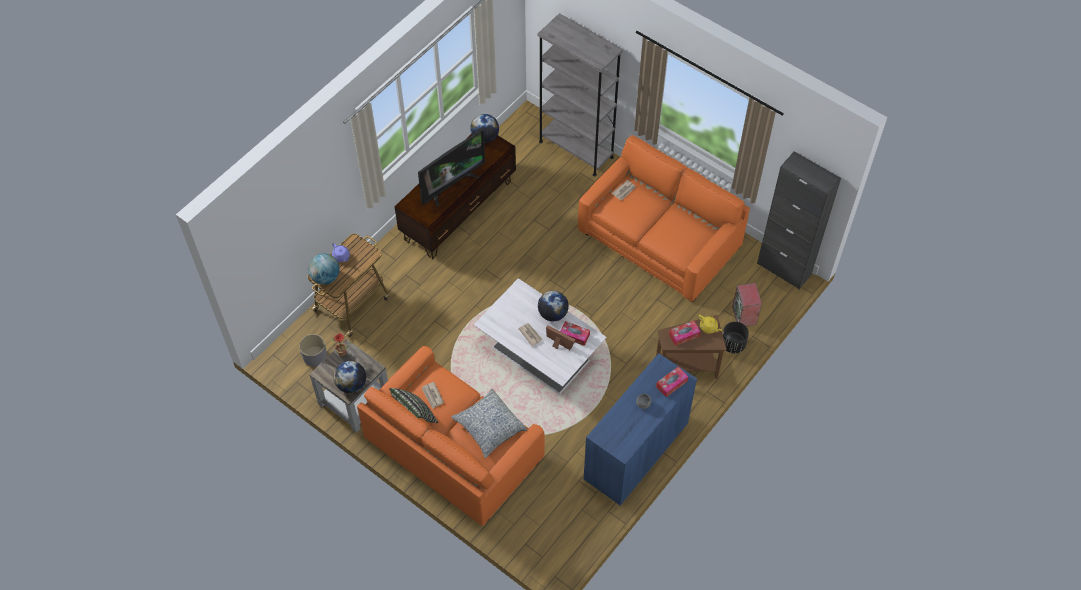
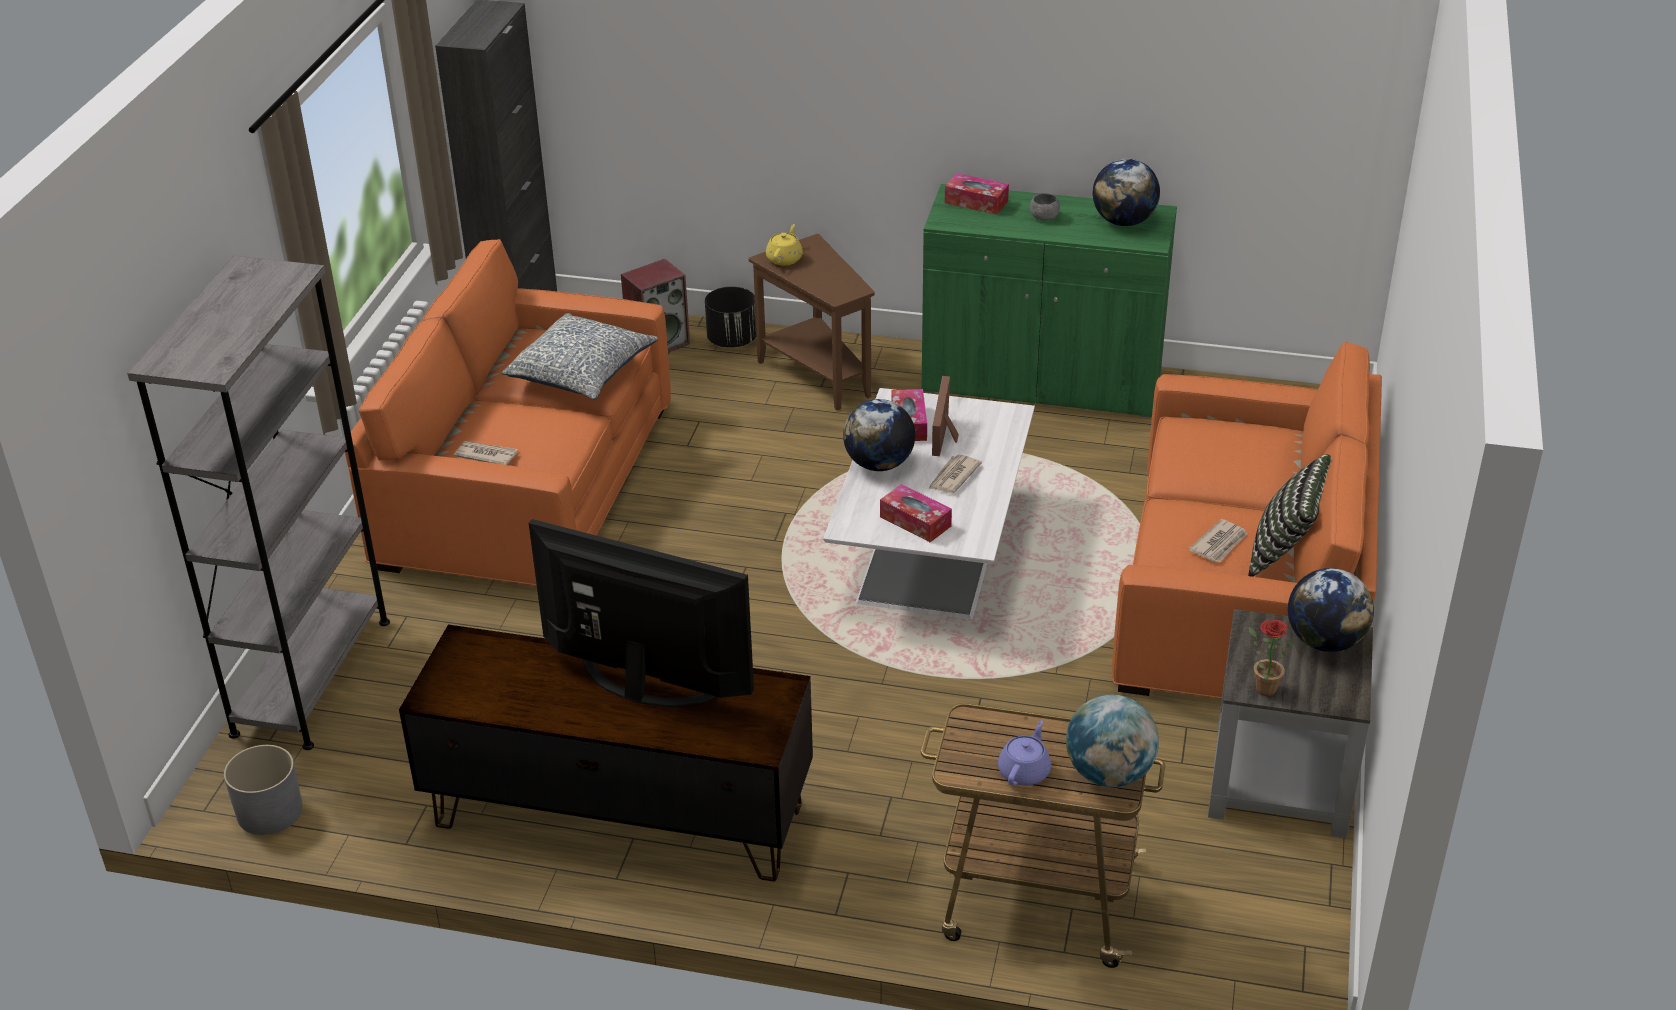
camera: 115 degrees left, 20 degrees down
grey planter [299,334,327,367] -> grey planter moved to [224,745,302,835]
pillow [451,389,527,458] -> pillow moved to [502,313,658,400]
globe [470,114,499,143] -> globe moved to [1093,159,1160,226]
blue cabinet [584,353,697,506] -> green cabinet [922,184,1177,418]
tissue box [669,321,701,346] -> tissue box moved to [880,484,952,542]

